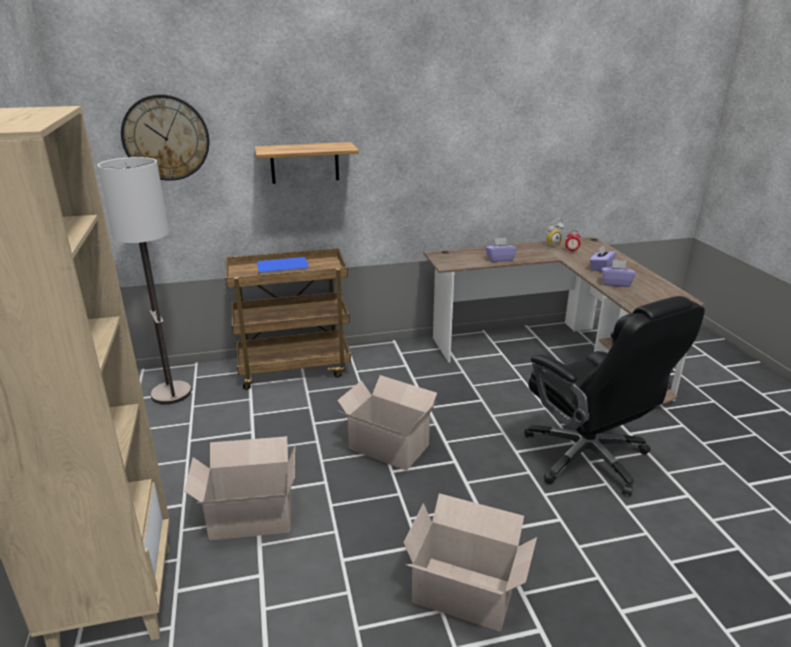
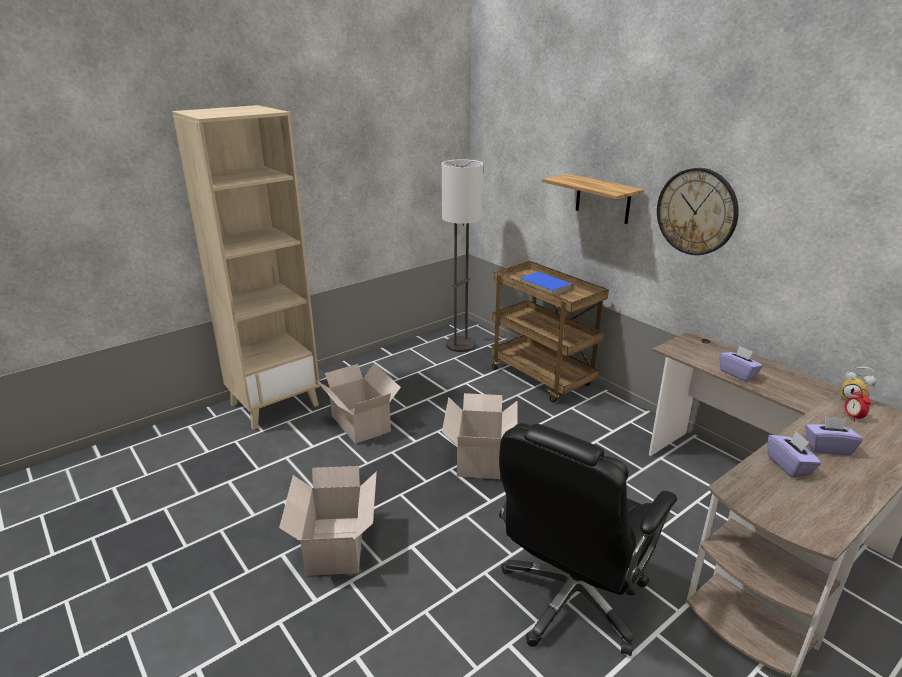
camera: 65 degrees right, 0 degrees up
wall clock [121,94,209,181] -> wall clock moved to [657,168,739,255]

